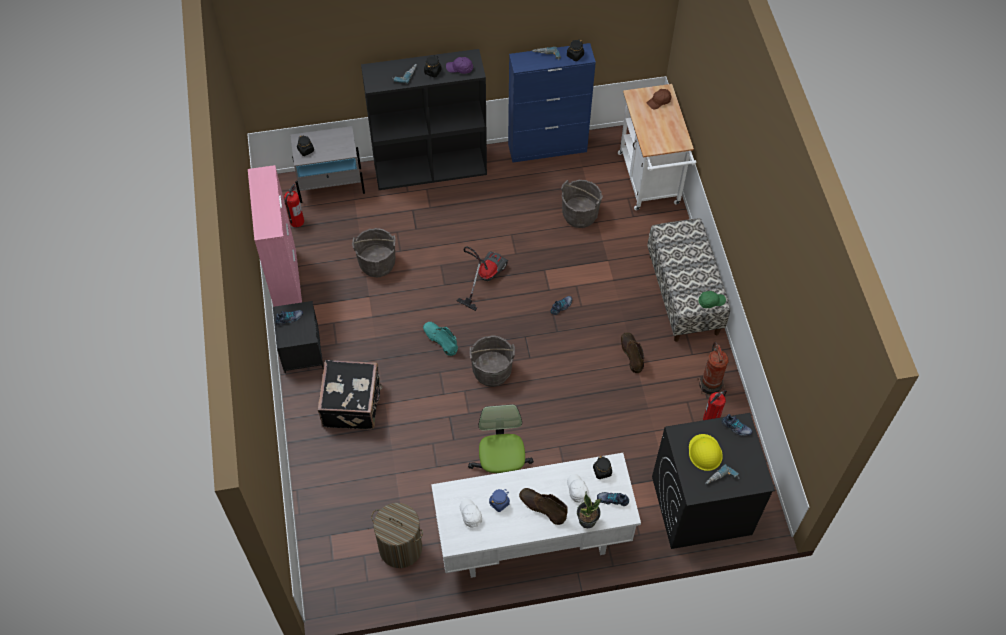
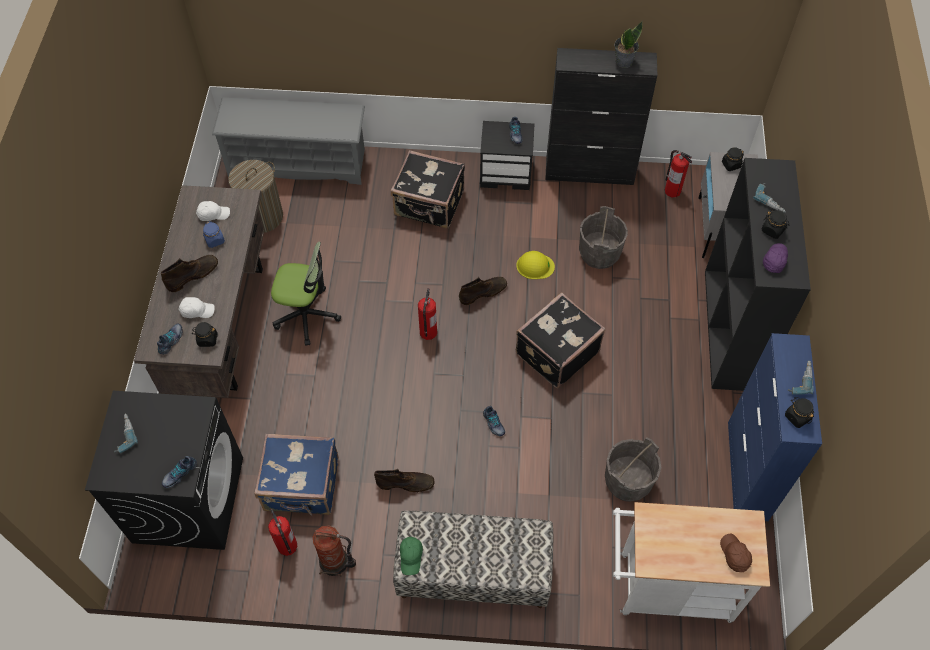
camera: 105 degrees right, 0 degrees up
pink cabinet [248,165,302,307] -> black cabinet [545,48,657,185]
turquoise boot [423,322,458,356] -> brown boot [459,277,507,305]
white desk [431,453,641,578] -> brown desk [134,185,265,398]
vacuum cleaner [457,247,508,311] -> black suitcase [516,292,606,389]
grey bucket [470,335,515,387] -> fire extinguisher [418,288,437,340]
potted plant [577,491,602,528] -> potted plant moved to [614,21,643,68]
yellow hard hat [689,434,723,471] -> yellow hard hat moved to [516,251,555,279]
none -> grey shoe rack [212,98,365,185]
none -> blue suitcase [254,434,339,516]

